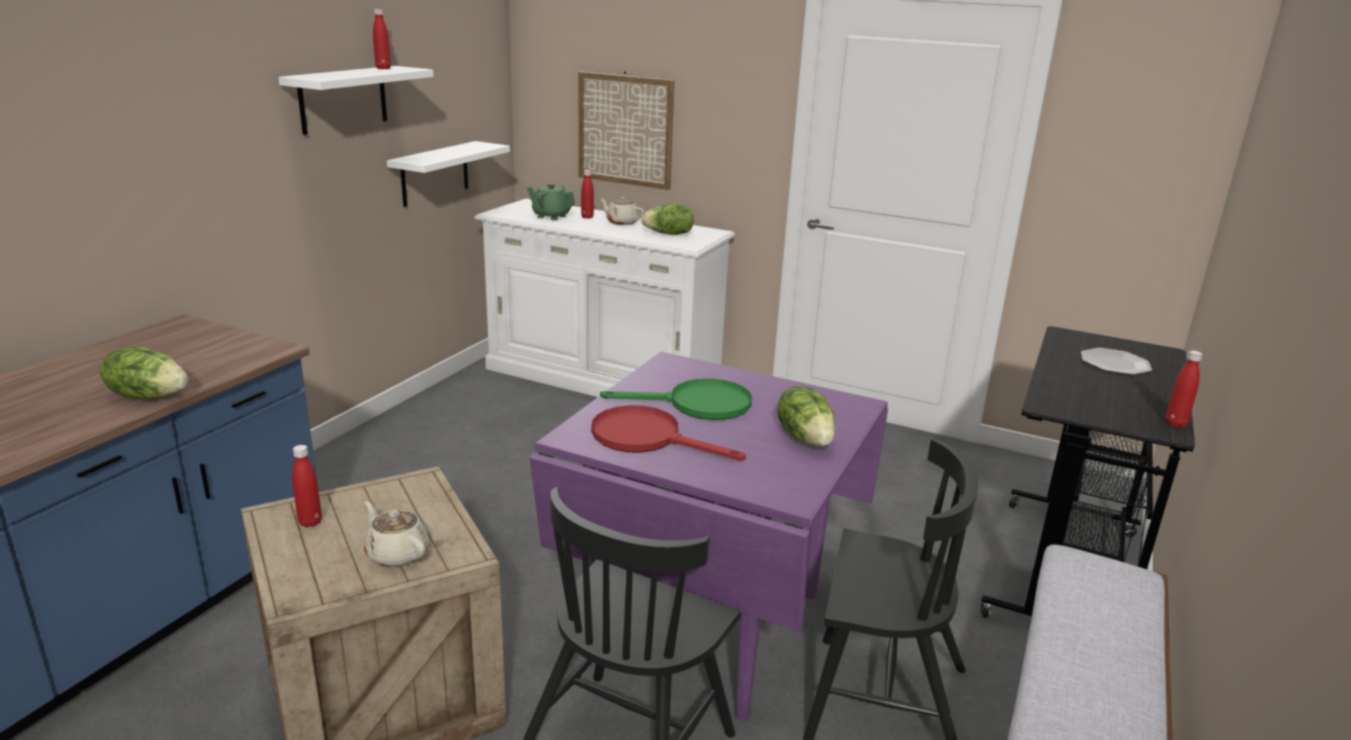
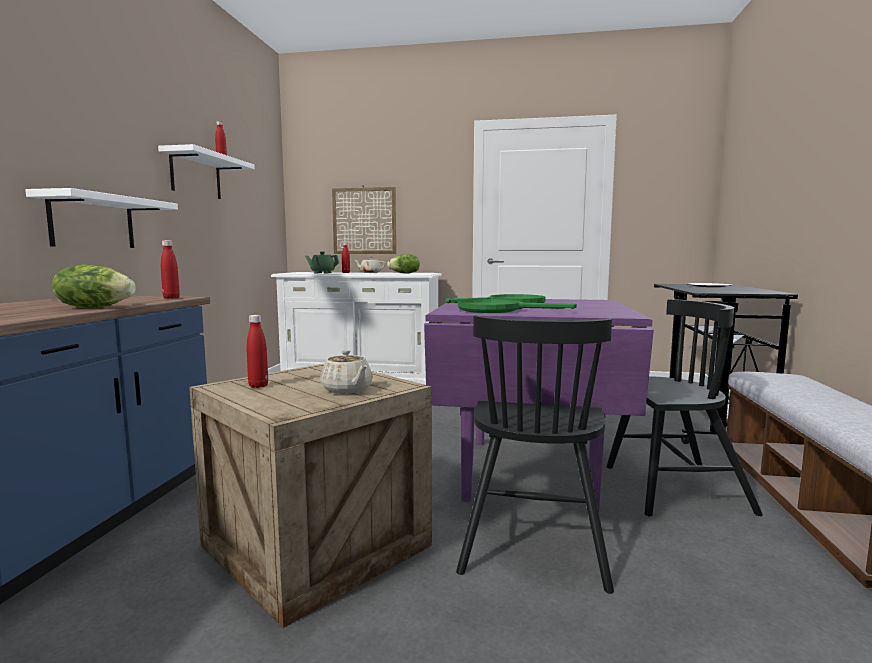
camera: 15 degrees left, 15 degrees down
beige teapot [364,501,429,567] -> beige teapot turned 150 degrees counterclockwise [320,350,373,394]
white shelf [387,141,510,207] -> white shelf moved to [25,188,178,248]
red frying pan [591,405,746,461] -> green frying pan [458,299,577,313]
lettuce [777,385,835,446] -> none
red bottle [1165,350,1203,428] -> red bottle moved to [161,240,180,299]

